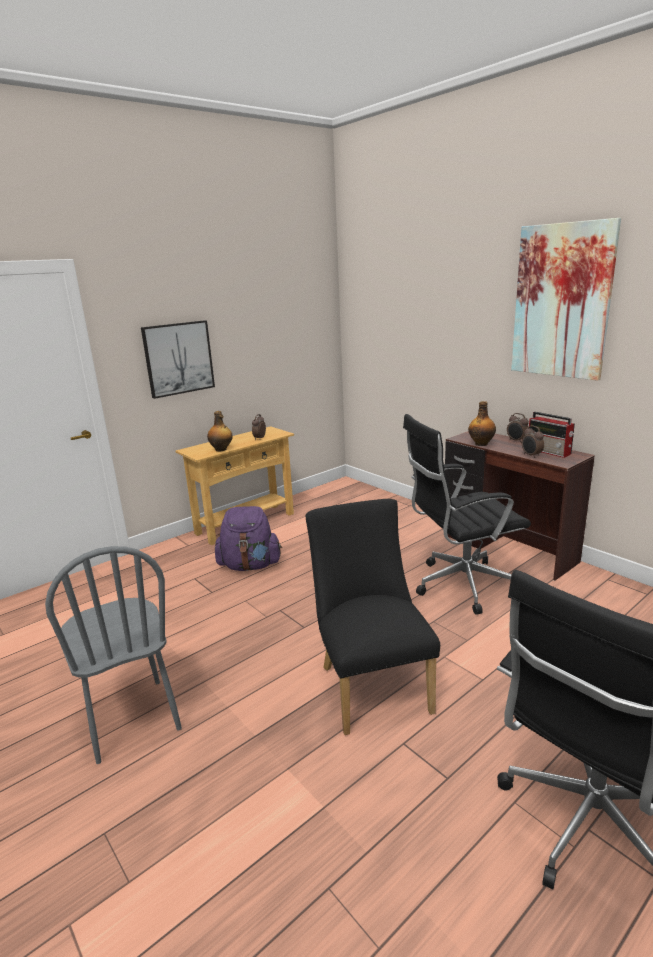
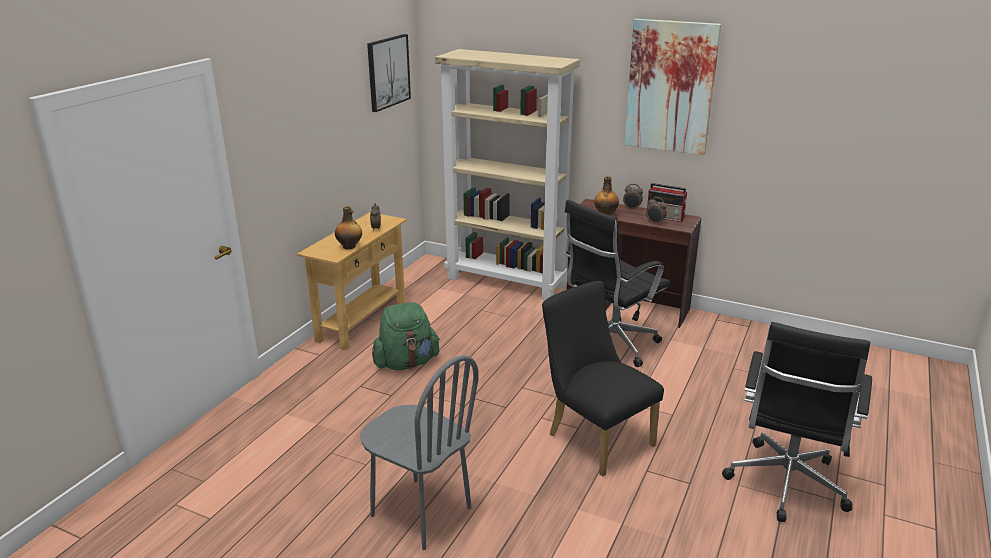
camera: 25 degrees left, 5 degrees up
picture [141,320,215,399] -> picture moved to [367,34,411,112]
purple backpack [215,506,282,571] -> green backpack [372,302,440,370]
none -> beige bookcase [435,49,580,300]

